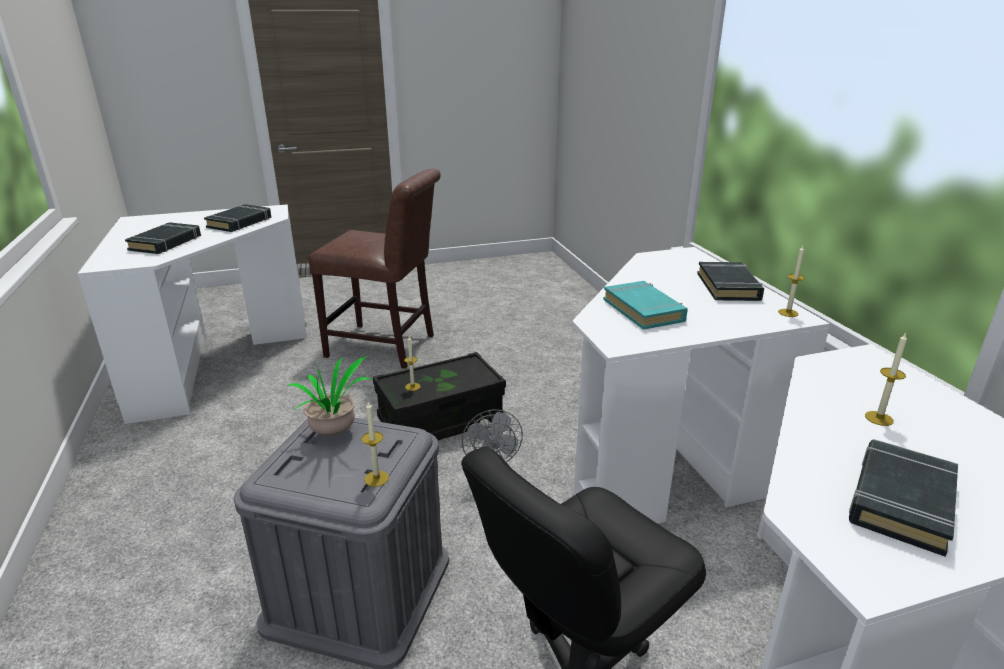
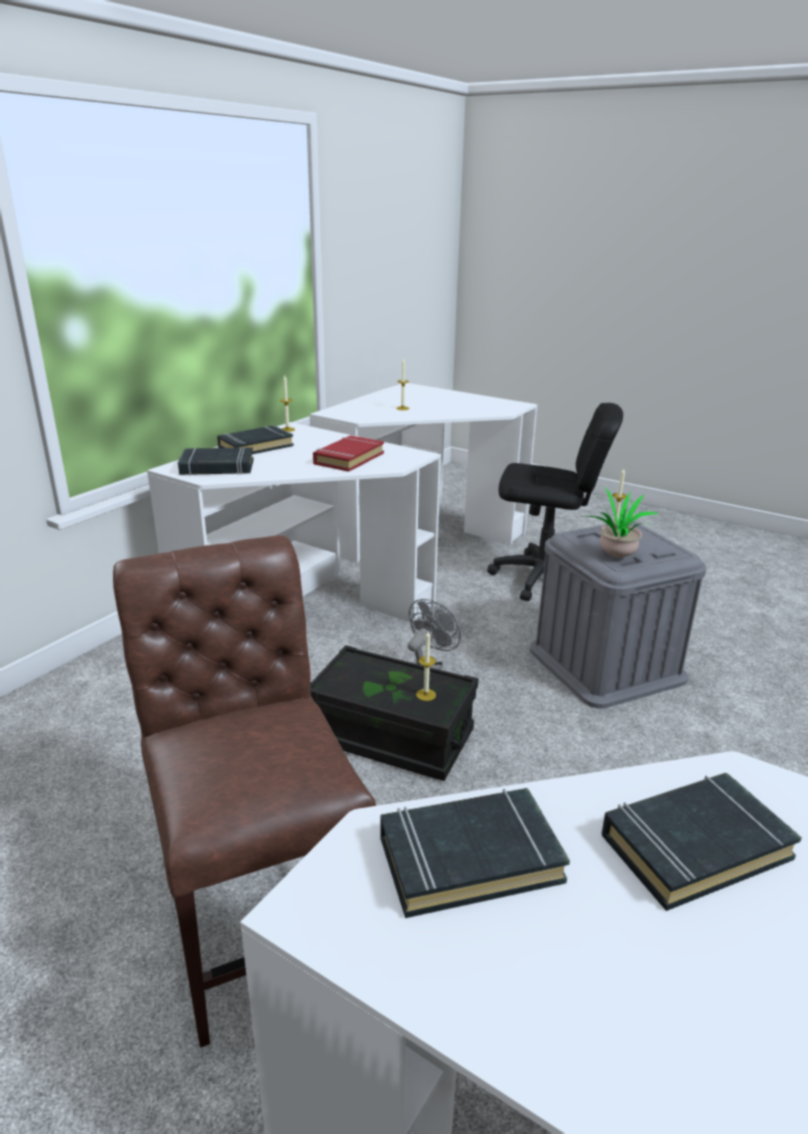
camera: 130 degrees left, 0 degrees up
turquoise book [603,281,688,330] -> red book [313,435,384,472]
black book [849,440,958,557] -> black book moved to [178,447,254,476]

